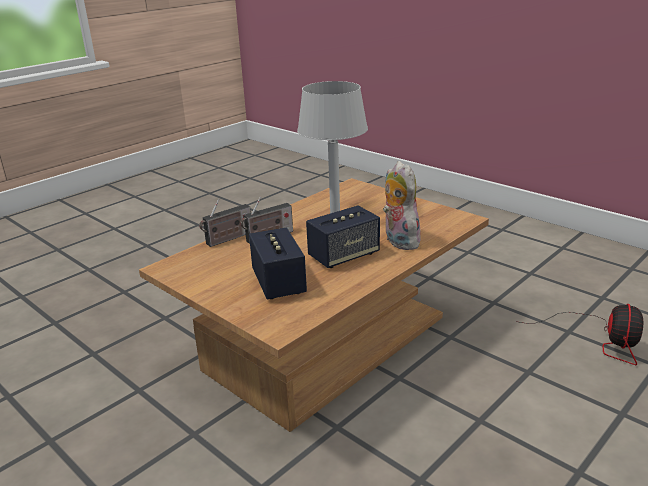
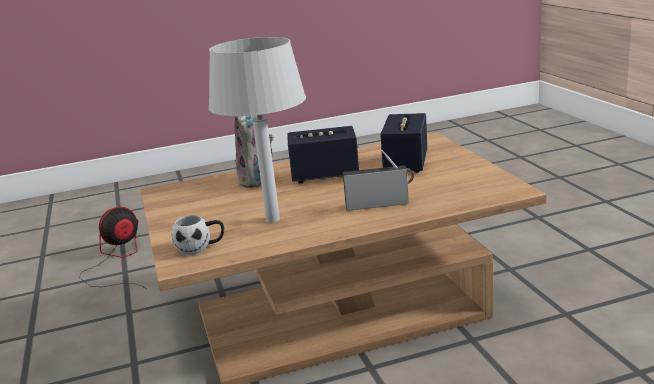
camera: 150 degrees left, 5 degrees down
radio [199,199,251,247] -> none
none -> white mug [171,215,224,255]

